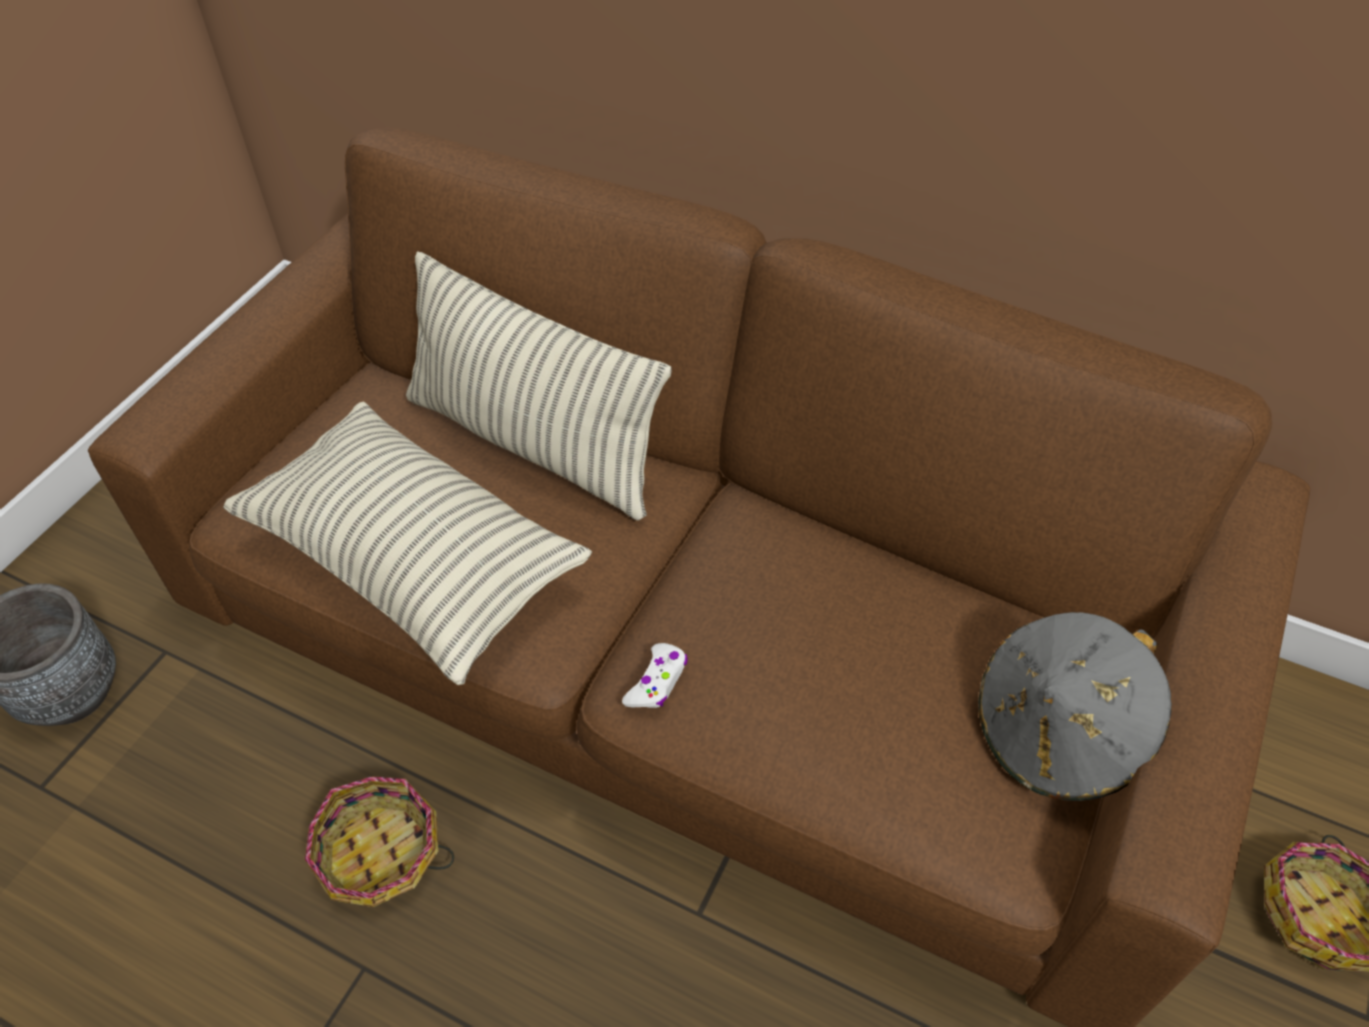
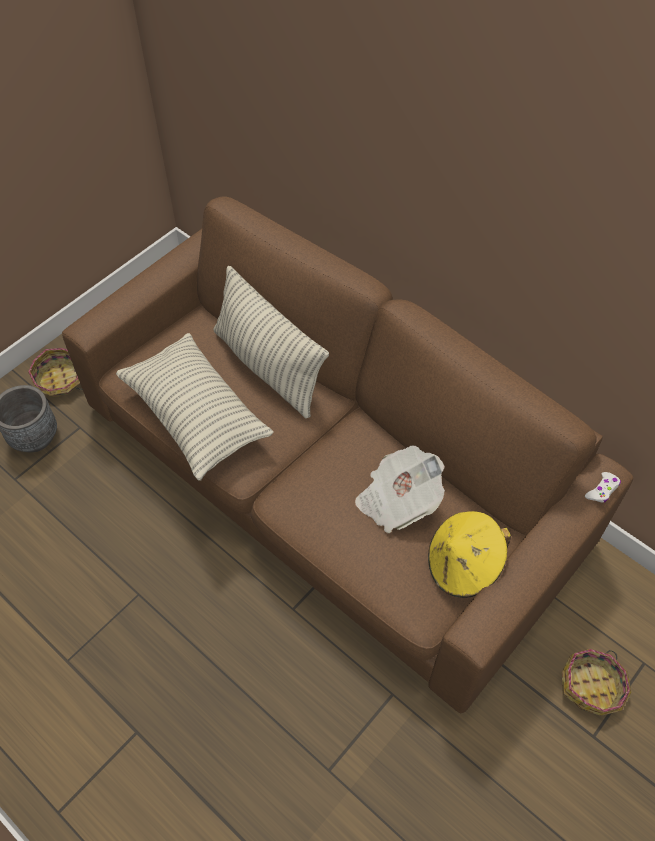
camera: 15 degrees right, 5 degrees up
basket [305,776,454,907] -> basket moved to [28,348,83,397]
white game controller [622,643,688,708] -> white game controller moved to [585,472,621,503]
grey hat [978,612,1172,801] -> yellow hat [428,511,511,598]
none -> newspaper [355,446,445,533]

